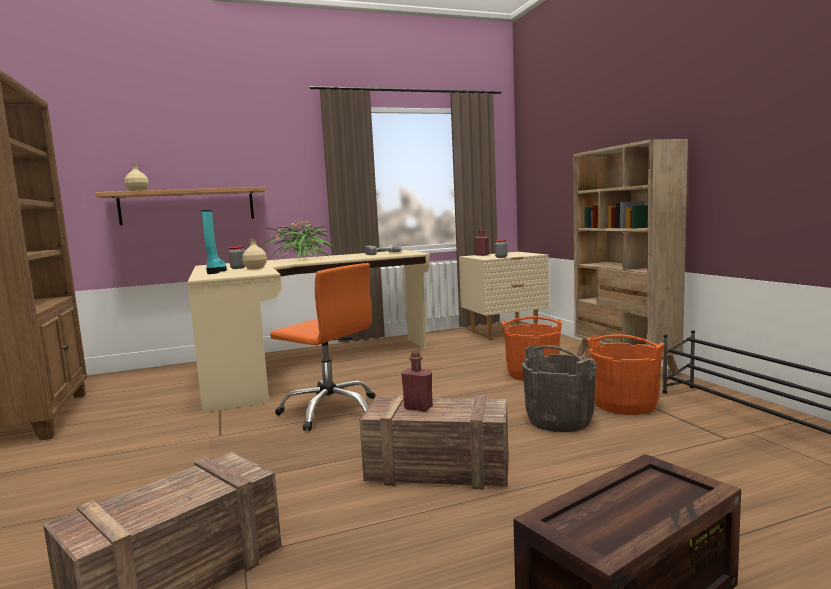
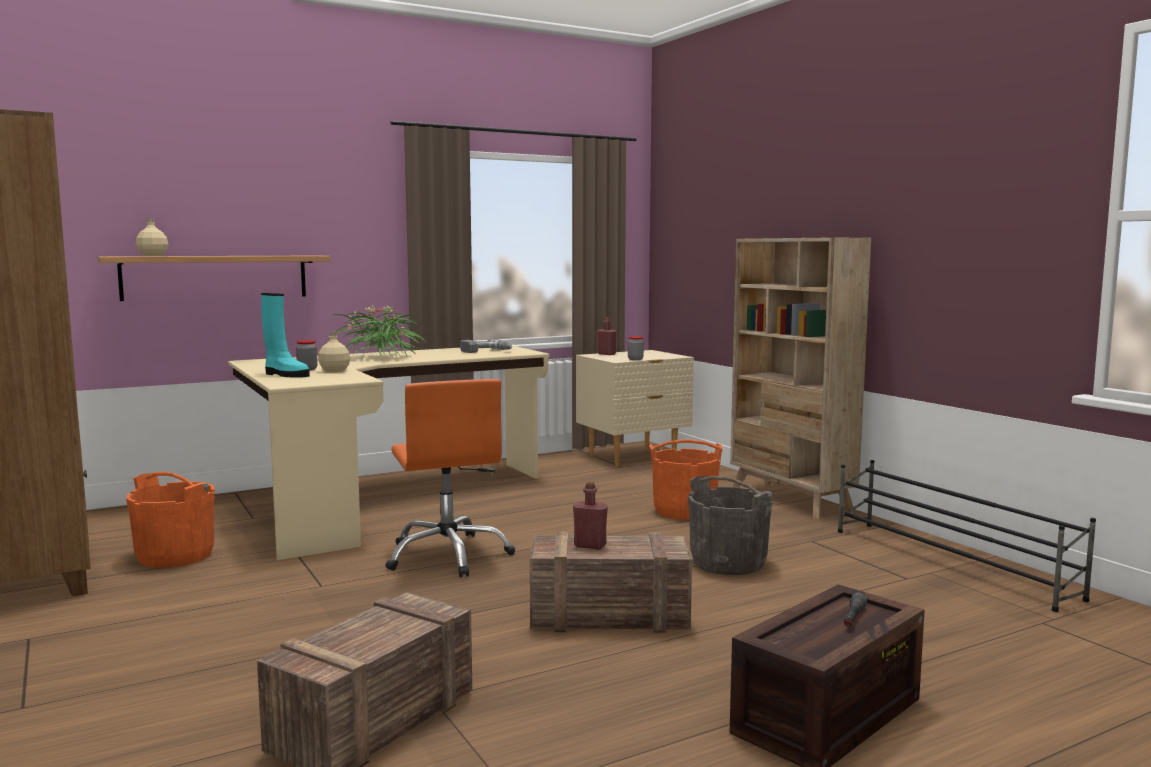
camera: 10 degrees left, 0 degrees up
turquoise boot [201,210,227,274] -> turquoise boot turned 135 degrees clockwise [261,293,310,378]
orange office chair [270,263,375,431] -> orange office chair turned 45 degrees clockwise [386,379,515,577]
orange bucket [587,334,664,415] -> orange bucket moved to [126,472,215,568]
none -> grey flashlight [844,593,867,627]

